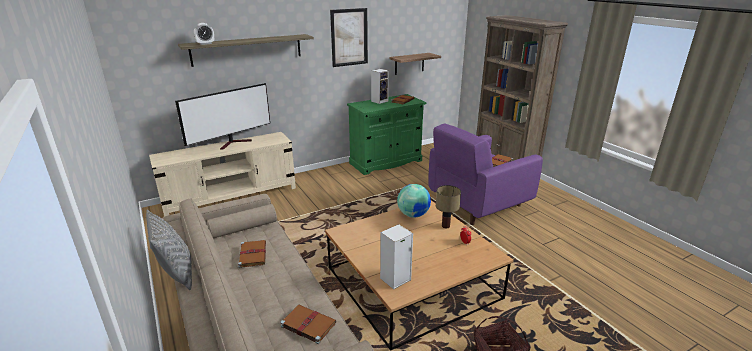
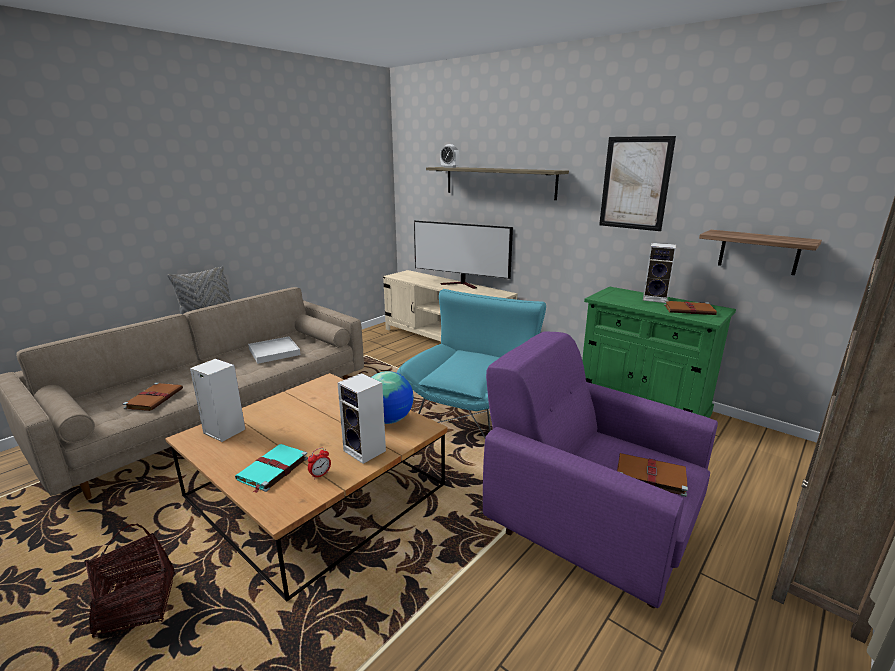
camera: 70 degrees right, 5 degrees down
brown book [238,240,266,268] -> white tray [248,336,301,364]
table lamp [436,185,461,228] -> speaker [338,373,386,464]
none -> turquoise book [235,444,308,493]
none -> turquoise armchair [397,289,546,438]

